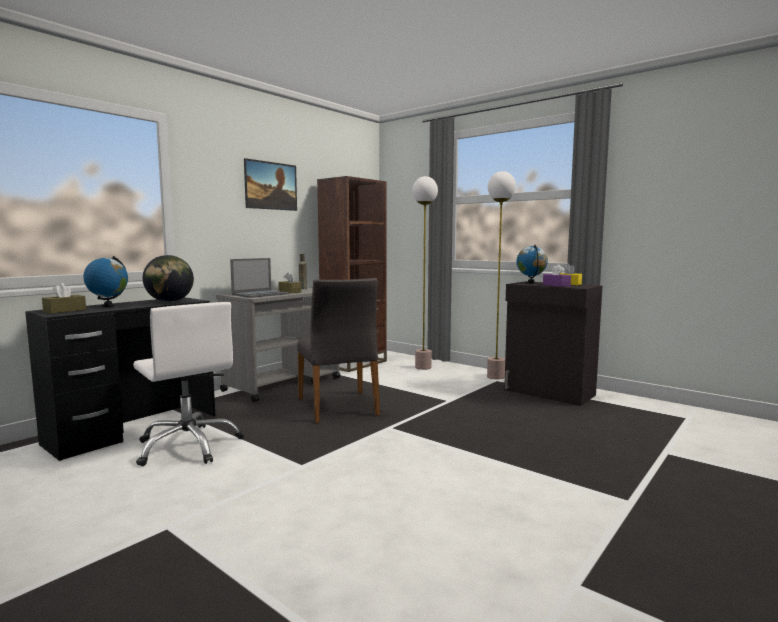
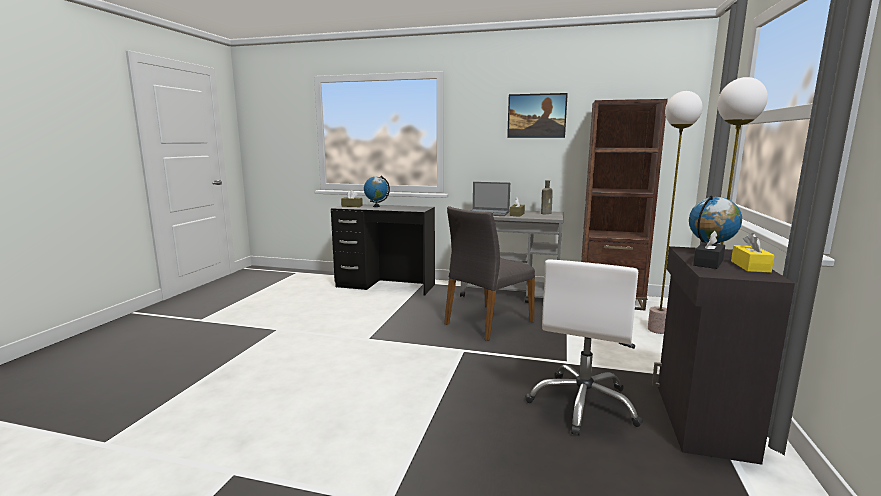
camera: 65 degrees right, 5 degrees up
white office chair [133,302,244,466] -> white office chair moved to [525,260,643,436]
globe [143,255,194,302] -> none
purple tissue box [543,264,571,287] -> black tissue box [693,231,725,269]

